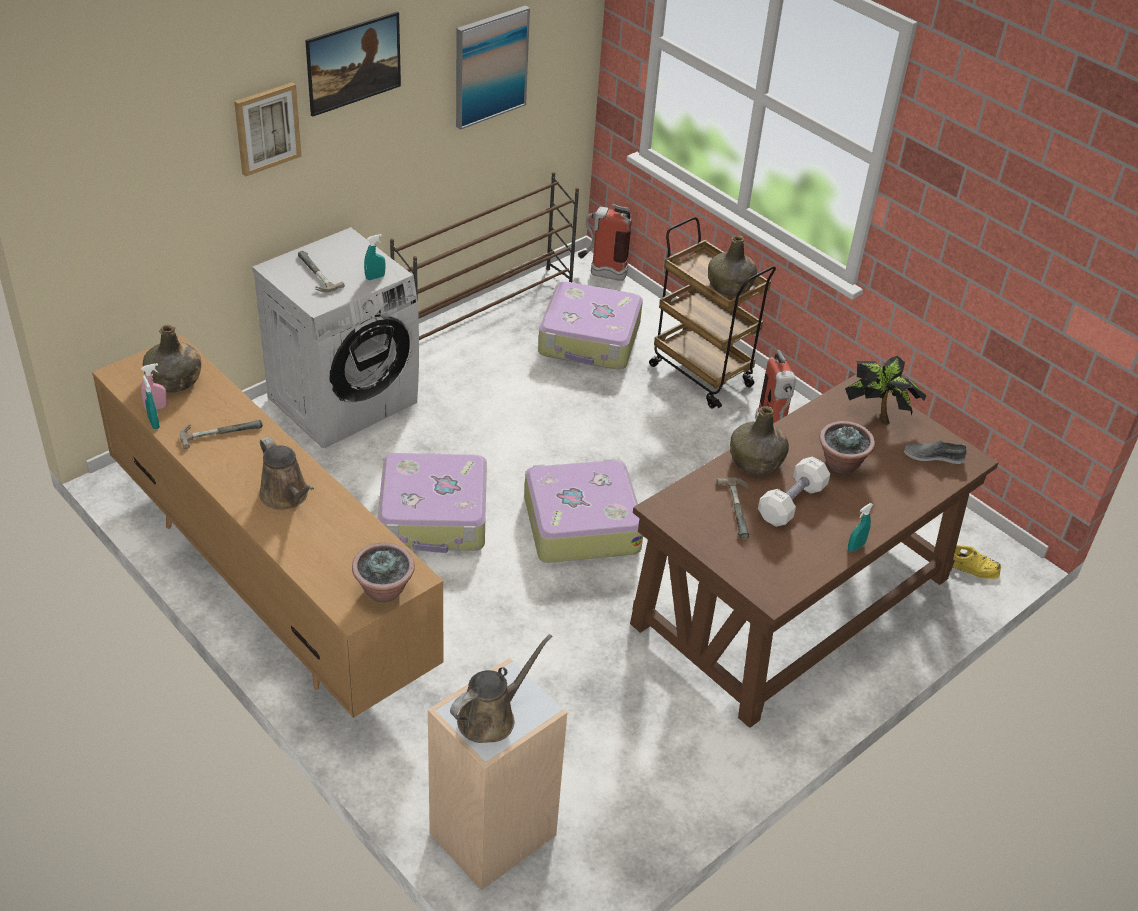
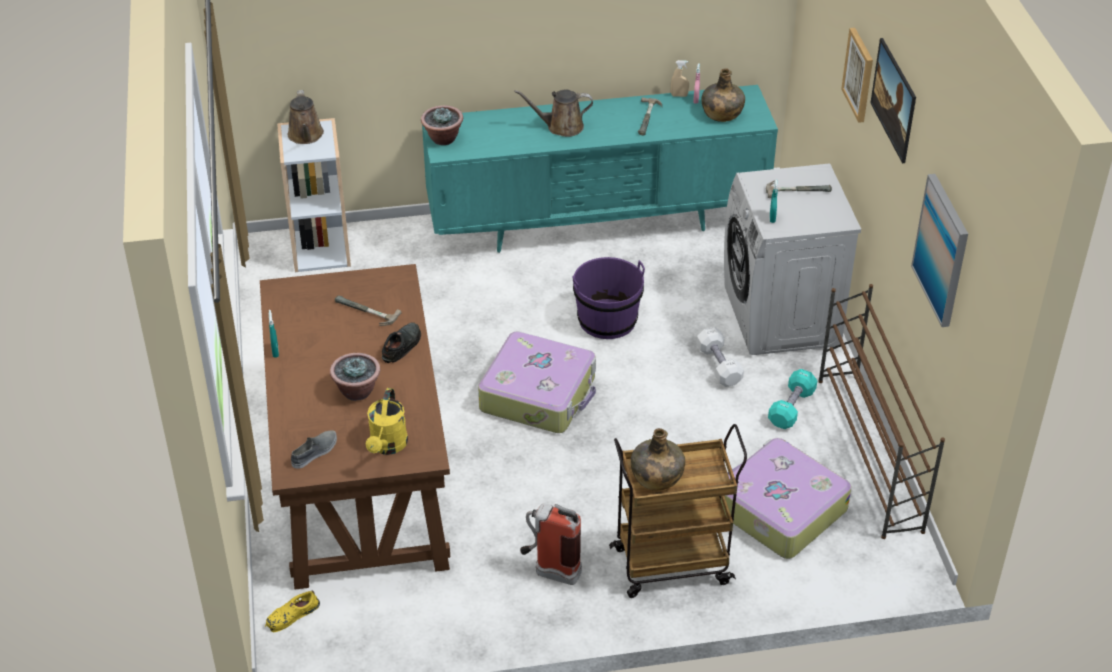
camera: 125 degrees right, 0 degrees up
brown cabinet [92,335,443,718] -> turquoise cabinet [422,85,778,253]
turquoise spray bottle [143,376,160,429] -> beige spray bottle [671,60,689,97]
suitcase [377,453,487,553] -> purple bucket [572,257,645,339]
fire extinguisher [578,203,632,281] -> none
green bottle [730,406,789,475] -> black shoe [382,322,421,363]
white dumbbell [758,456,830,527] -> white dumbbell moved to [696,327,744,387]
potted plant [845,356,927,425] -> yellow watering can [366,388,408,455]
none -> turquoise dumbbell [768,369,817,429]

